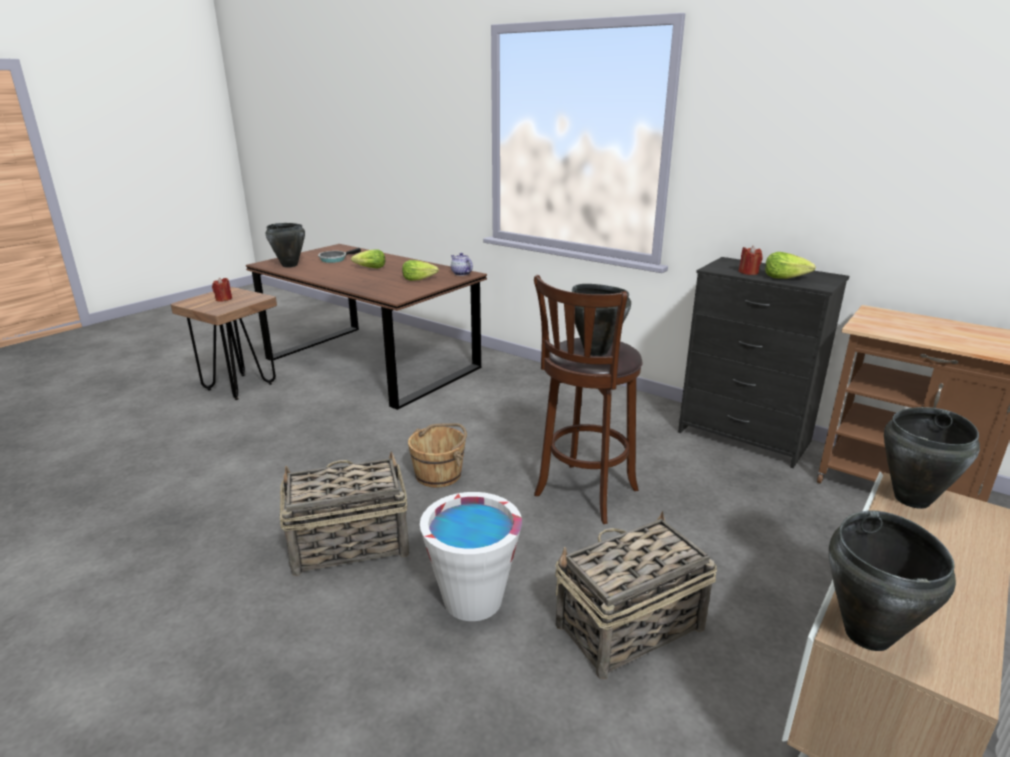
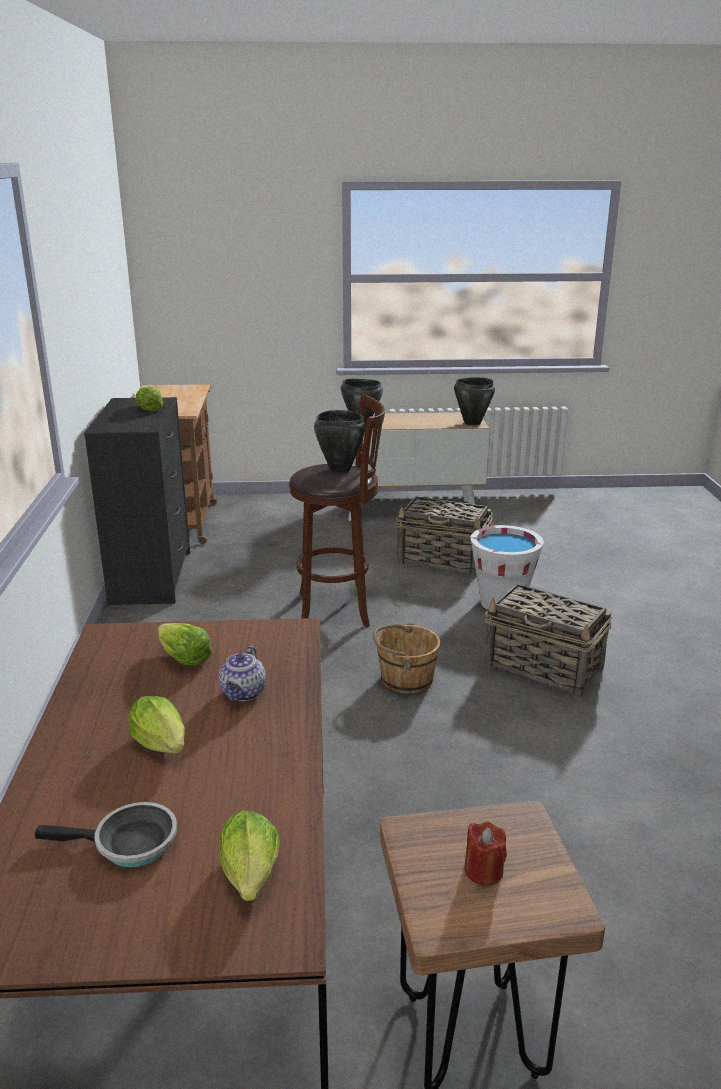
camera: 130 degrees left, 0 degrees up
black cooking pot [266,223,305,267] -> lettuce [220,811,280,901]
teapot [451,253,473,276] -> teapot moved to [219,646,266,701]
red candle [739,246,763,275] -> none

